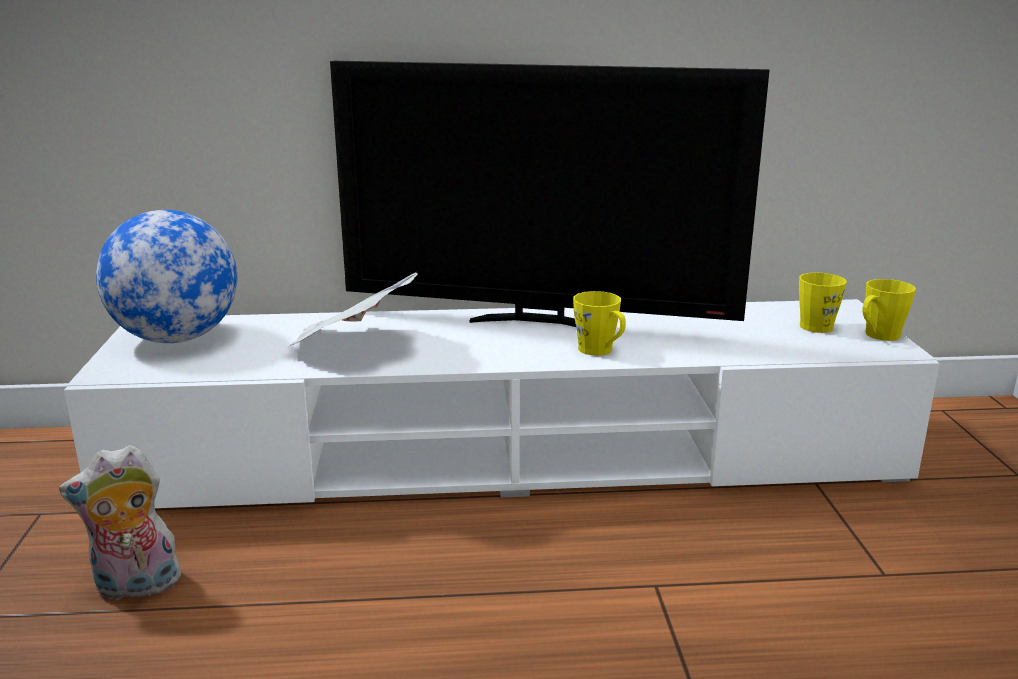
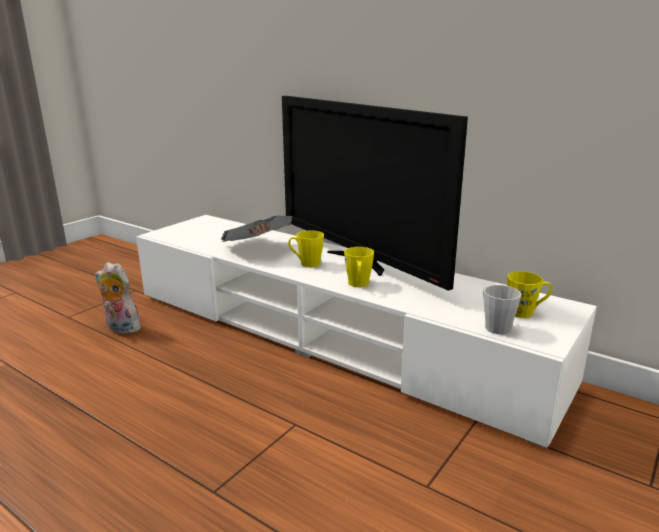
camera: 40 degrees right, 0 degrees up
globe [96,210,237,343] -> none
yellow mug [862,279,916,341] -> yellow mug moved to [288,230,324,267]
none -> grey mug [483,285,521,335]

